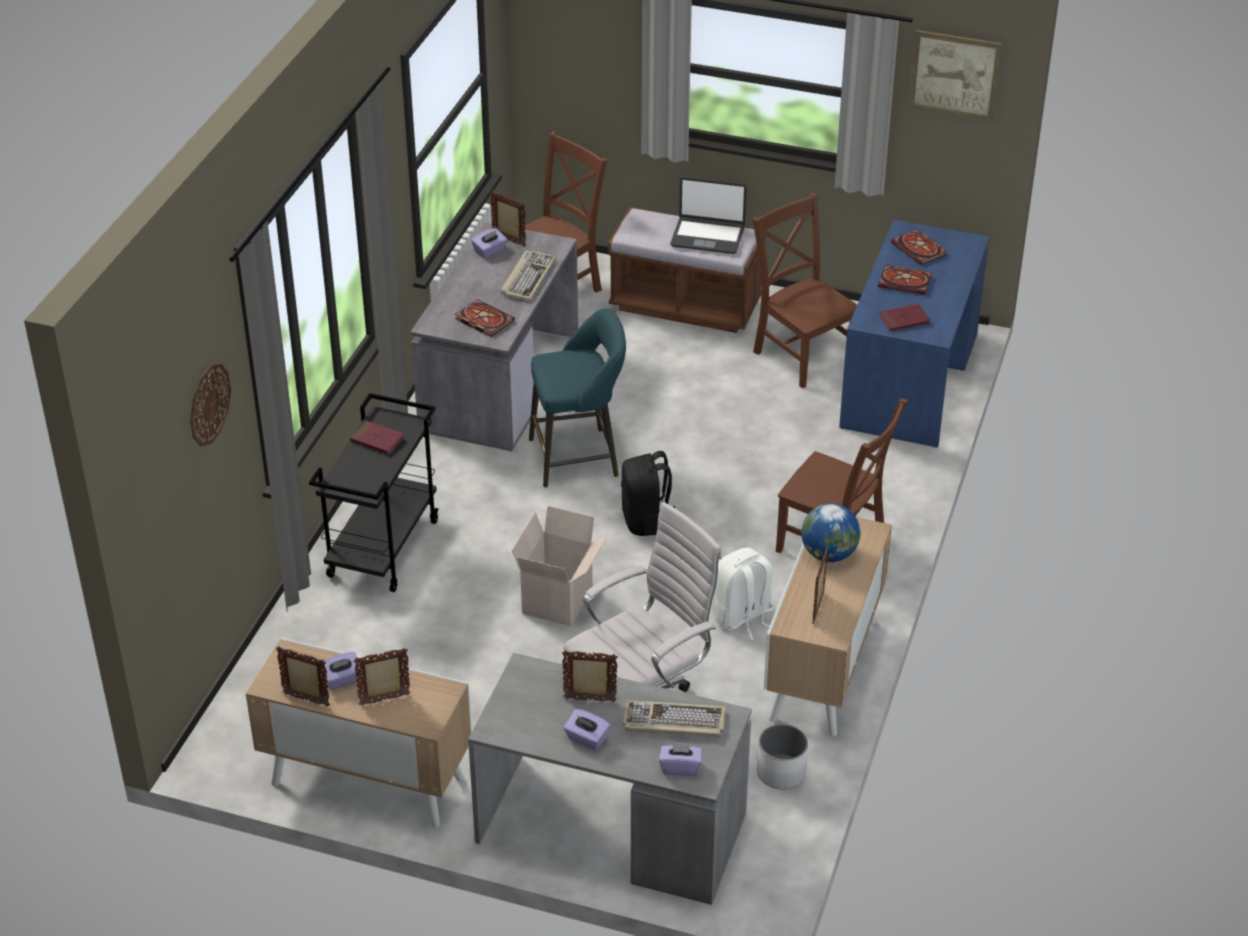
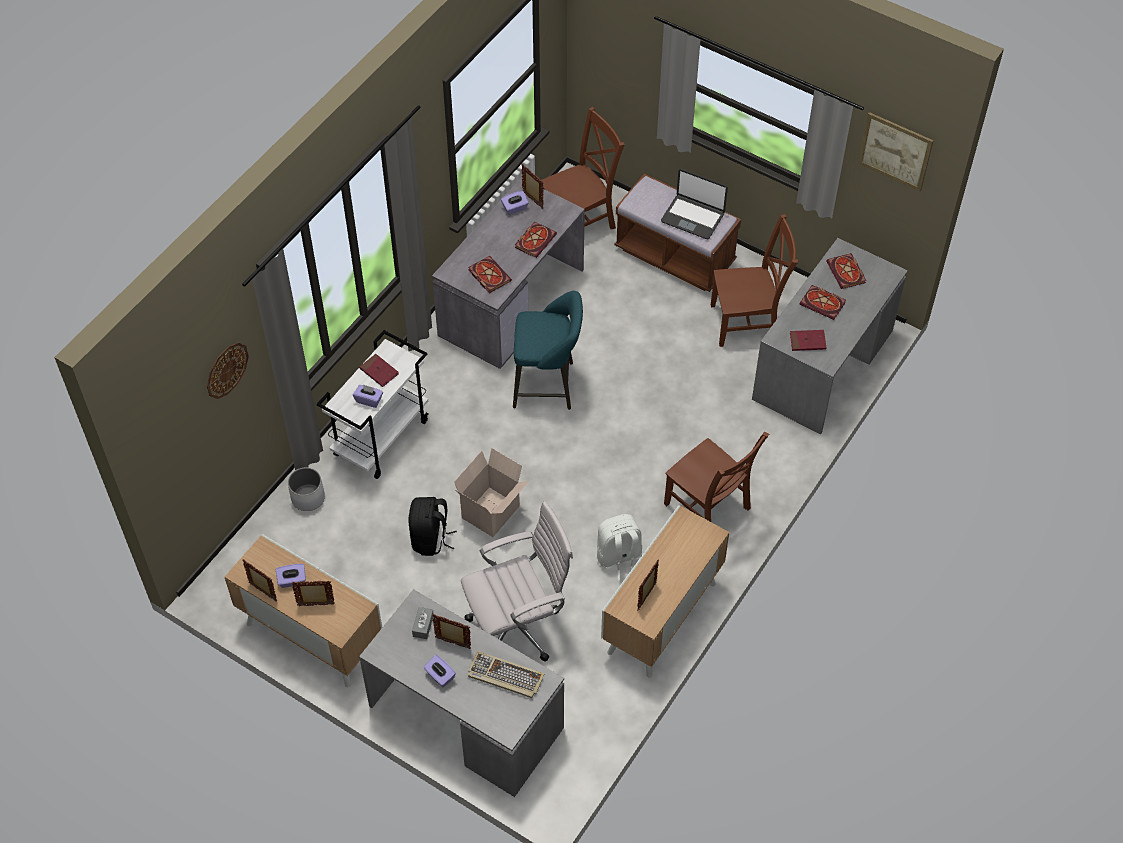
camera: 15 degrees right, 15 degrees up
black cart [309,393,439,592] -> white cart [317,330,429,479]
keyboard [501,250,556,300] -> book [515,221,557,258]
black backpack [621,451,675,536] -> black backpack moved to [408,497,457,556]
purple tissue box [659,741,702,776] -> purple tissue box moved to [353,384,383,408]
brown chair [752,192,857,388] -> brown chair turned 105 degrees clockwise [711,214,798,347]
white planter [757,724,808,789] -> white planter moved to [288,467,325,511]
globe [801,503,860,562] -> none
blue desk [839,220,990,448] -> grey desk [752,238,908,435]
none -> grey tissue box [412,607,434,639]

